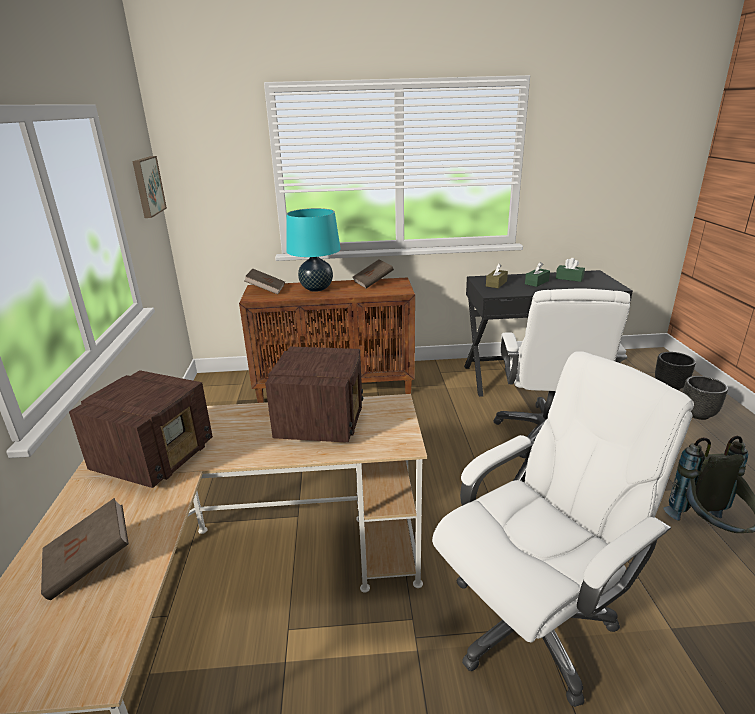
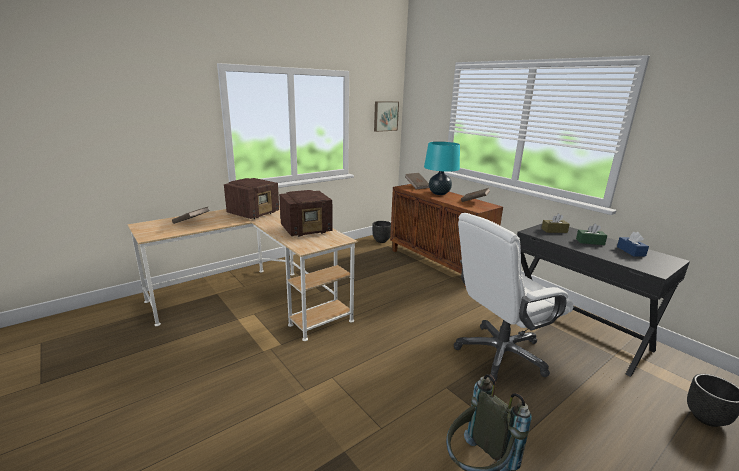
camera: 55 degrees right, 5 degrees down
radio [69,370,213,488] -> radio turned 45 degrees counterclockwise [224,178,279,219]
white office chair [432,351,694,707] -> none
green tissue box [556,258,585,282] -> blue tissue box [617,232,649,257]
black planter [683,376,728,420] -> black planter moved to [372,221,391,243]

